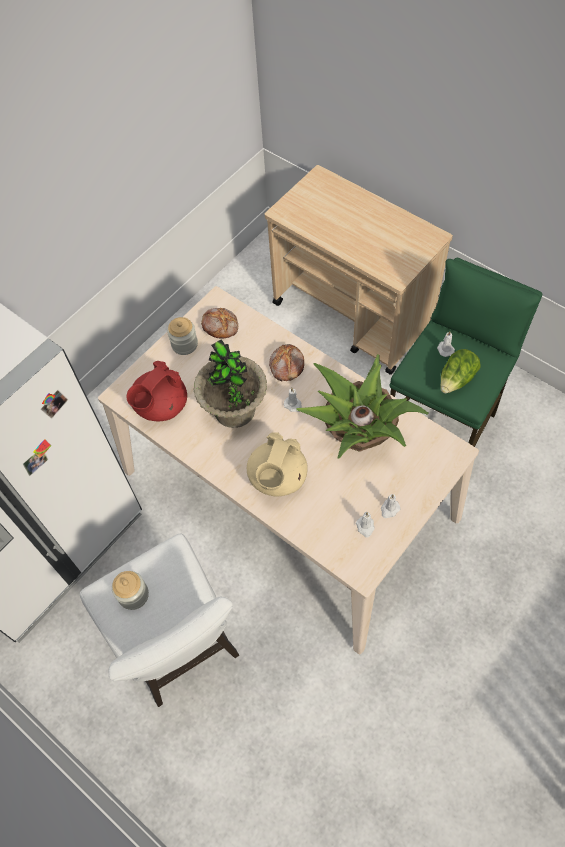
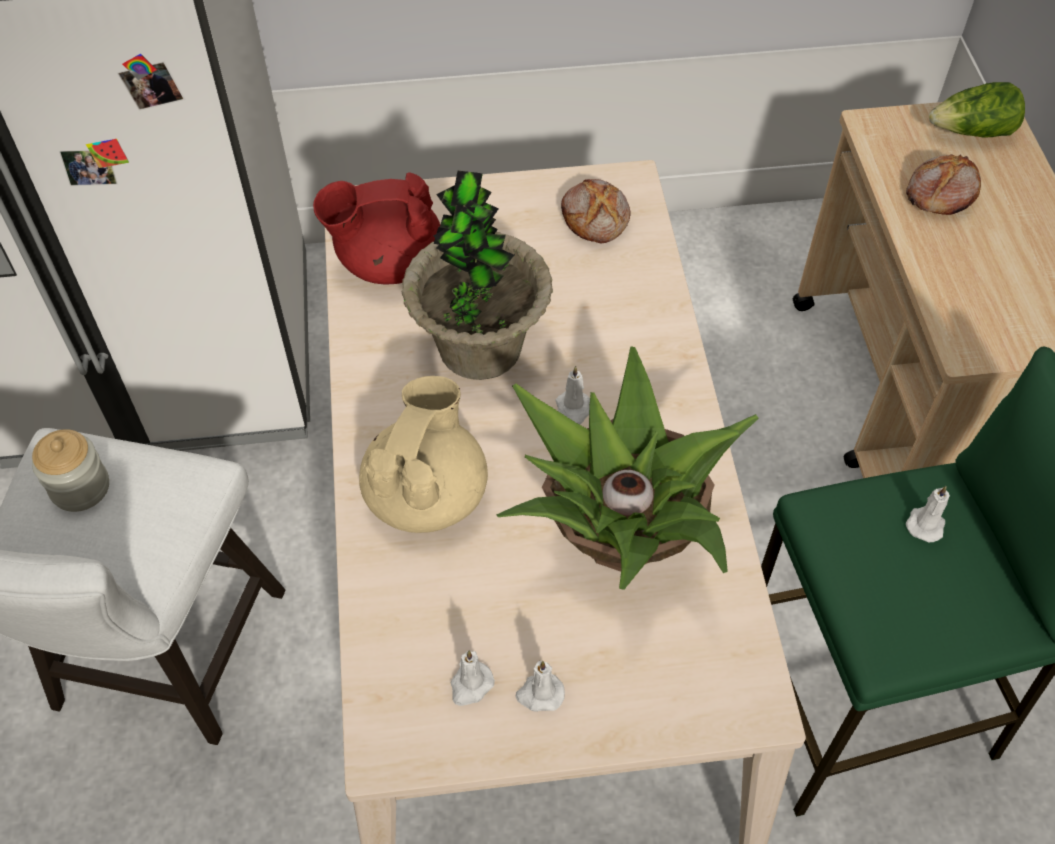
camera: 40 degrees right, 5 degrees down
jar [167,317,198,355] -> none
beige teapot [247,432,308,497] -> beige teapot turned 135 degrees clockwise [359,376,488,533]
bread [269,344,304,381] -> bread moved to [906,154,981,215]
lettuce [440,349,481,394] -> lettuce moved to [929,82,1025,138]

